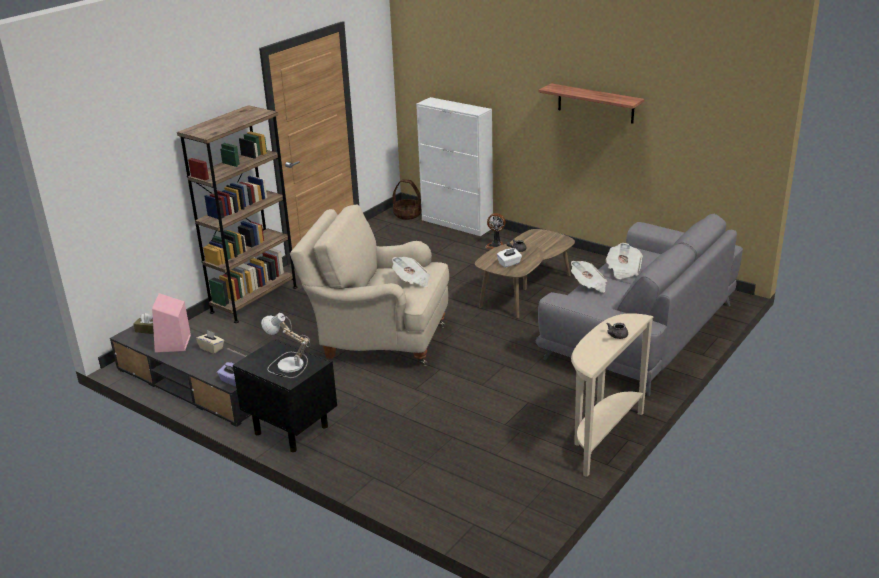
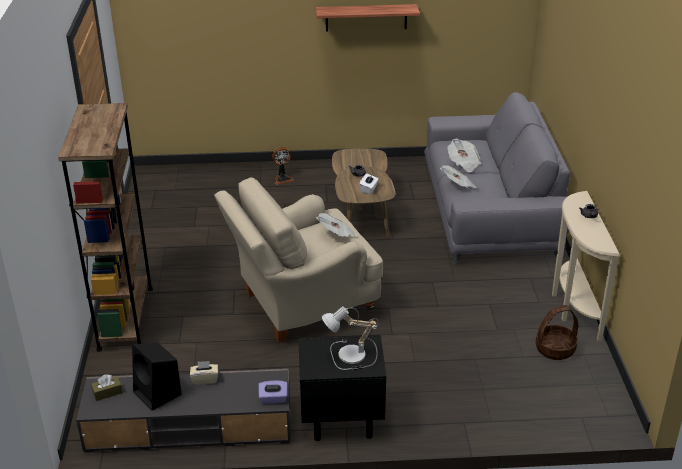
camera: 40 degrees left, 5 degrees up
pink speaker [152,293,191,353] -> black speaker [132,342,182,411]
basket [393,179,421,220] -> basket moved to [536,305,578,360]
white cabinet [416,97,493,236] -> none

